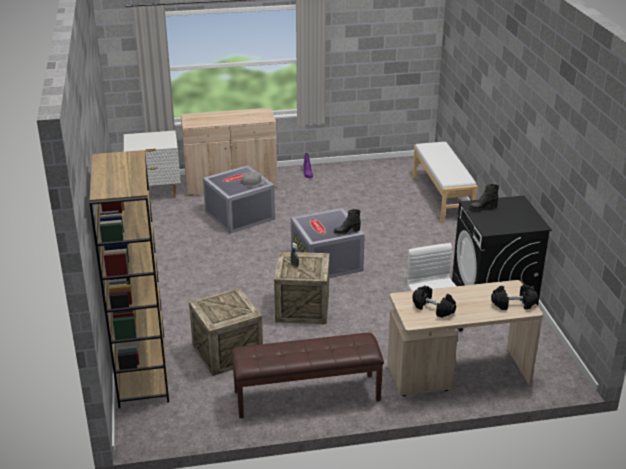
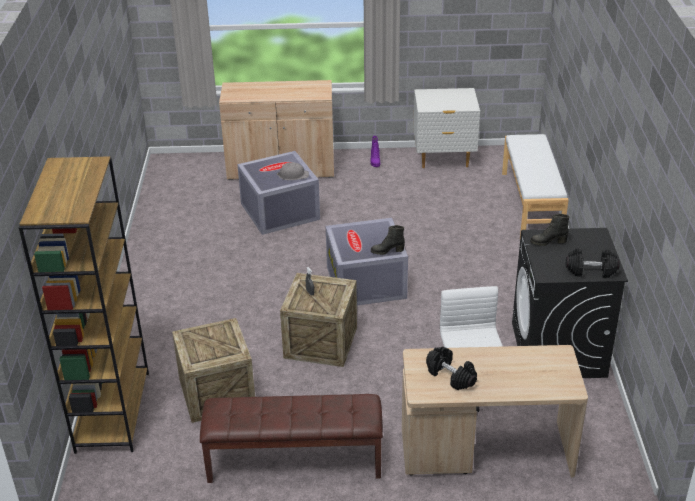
camera: 10 degrees right, 5 degrees up
white nightstand [124,130,181,198] -> white nightstand moved to [413,88,480,168]
black dumbbell [491,285,538,310] -> black dumbbell moved to [566,248,620,278]

